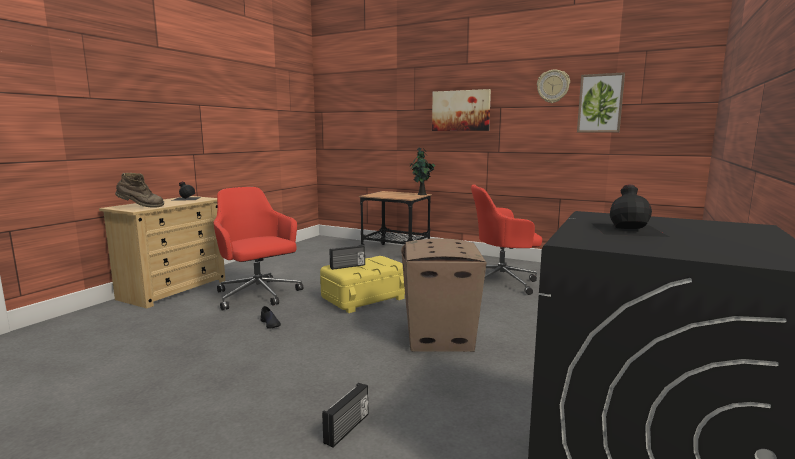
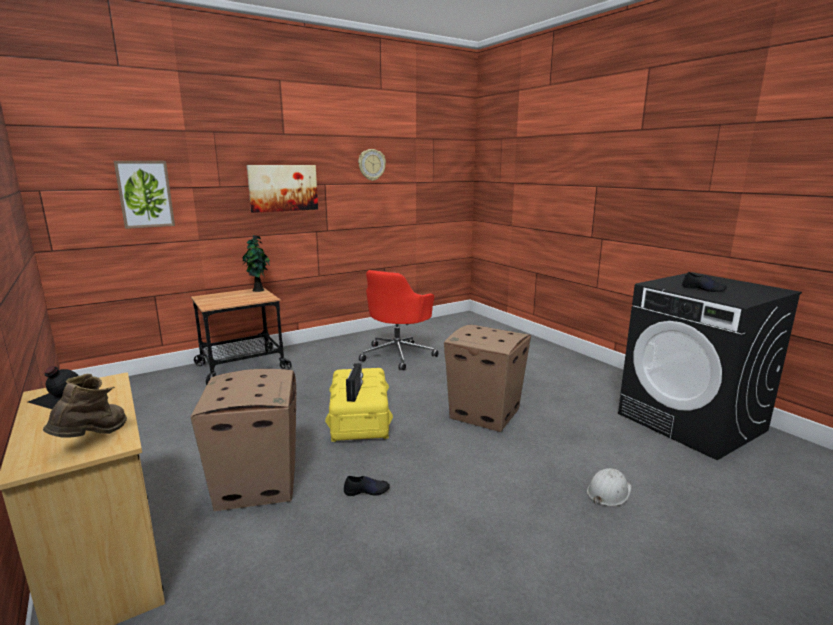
camera: 60 degrees left, 5 degrees up
red office chair [214,187,303,311] -> cardboard box [190,369,297,511]
radio [322,383,368,448] -> white hard hat [587,468,631,506]
picture [577,72,625,132] -> picture moved to [114,161,175,229]
black bottle [591,184,669,237] -> black shoe [682,272,728,292]

